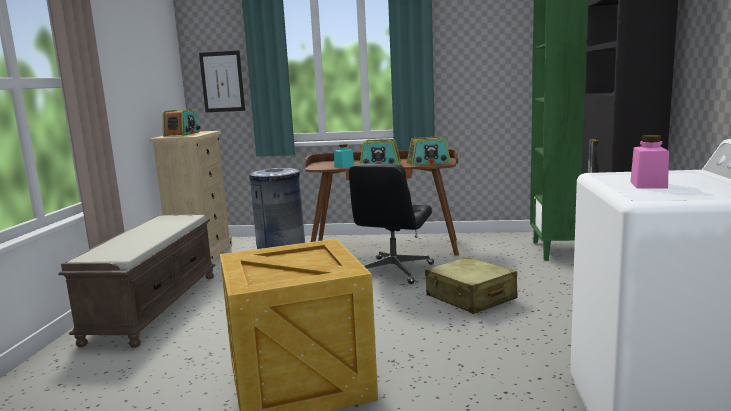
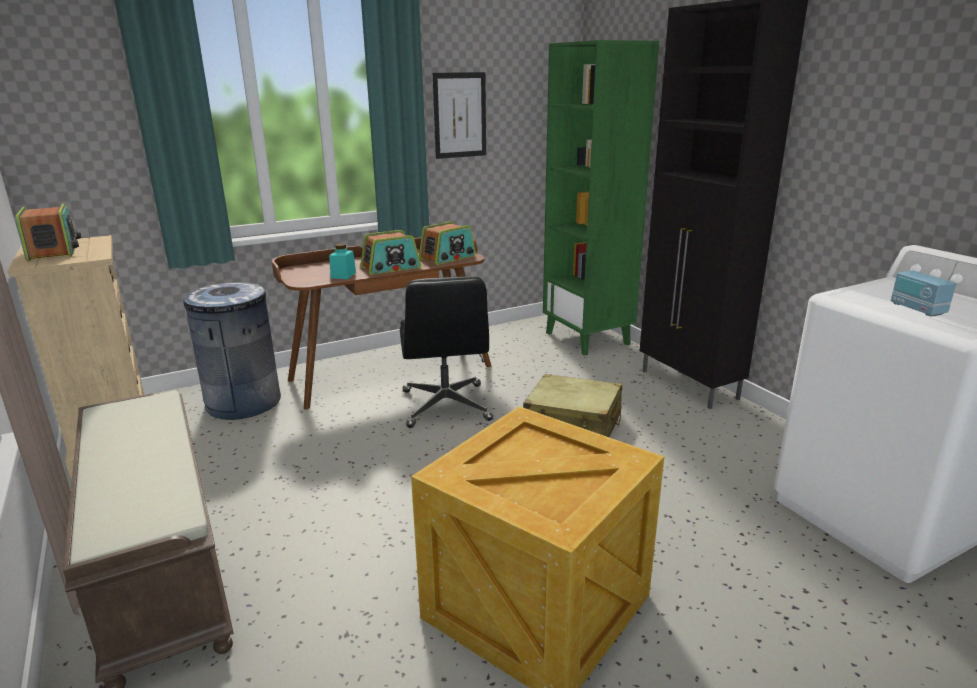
camera: 35 degrees left, 10 degrees up
picture [199,51,245,112] -> picture moved to [433,72,486,159]
pink jar [630,135,669,189] -> radio [891,261,958,316]

